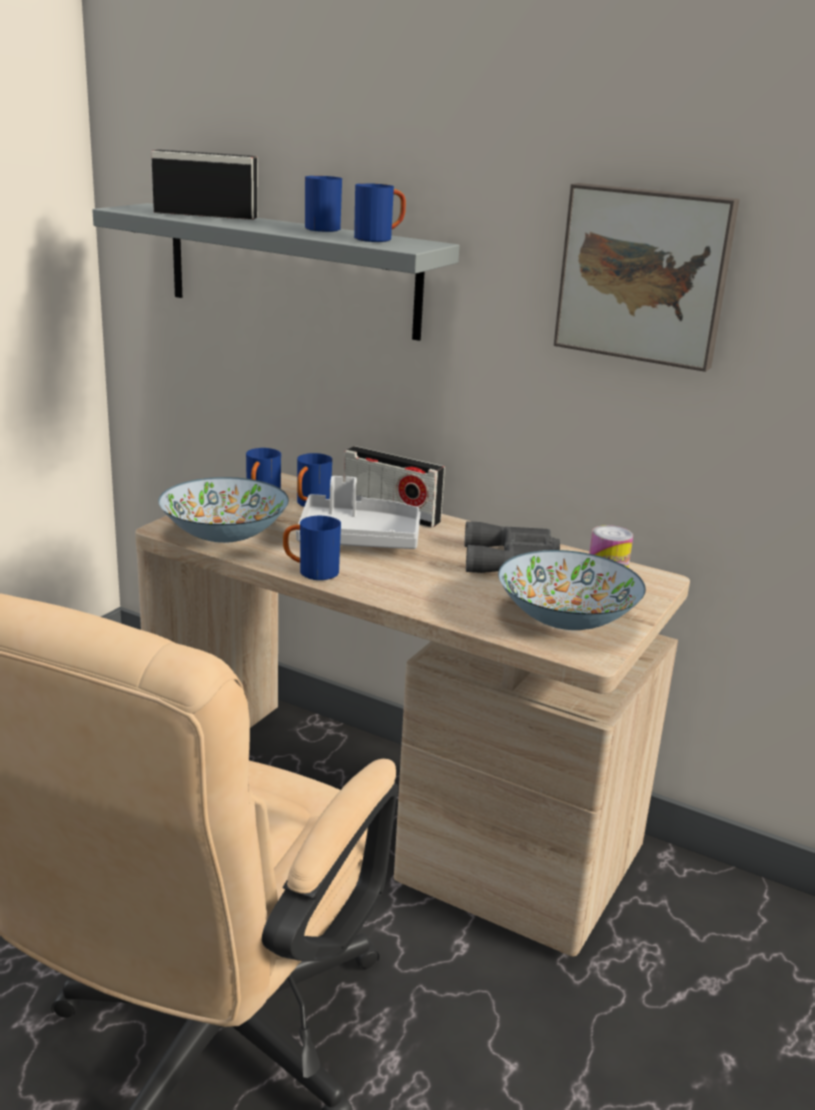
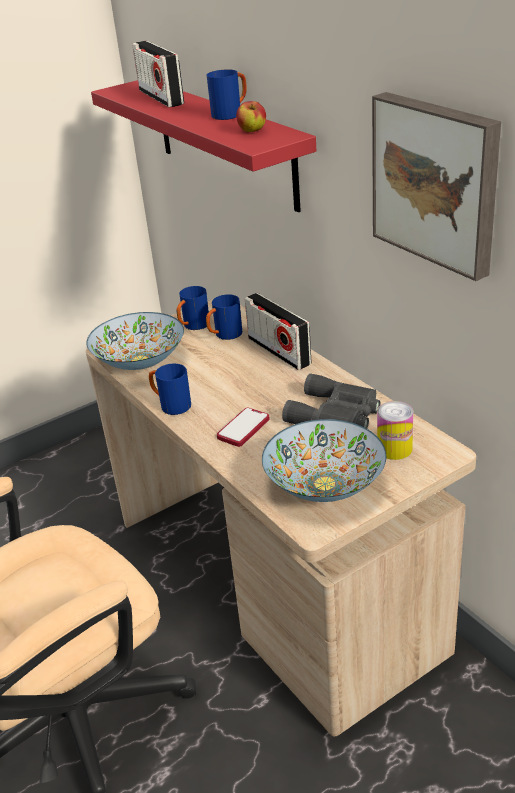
camera: 30 degrees right, 10 degrees up
grey shelf [92,203,459,341] -> red shelf [91,80,316,212]
radio [151,150,258,220] -> radio turned 150 degrees counterclockwise [132,41,184,107]
grey tray [296,476,420,549] -> none
blue mug [354,183,406,242] -> apple [236,101,266,132]
none -> phone [217,408,270,447]

